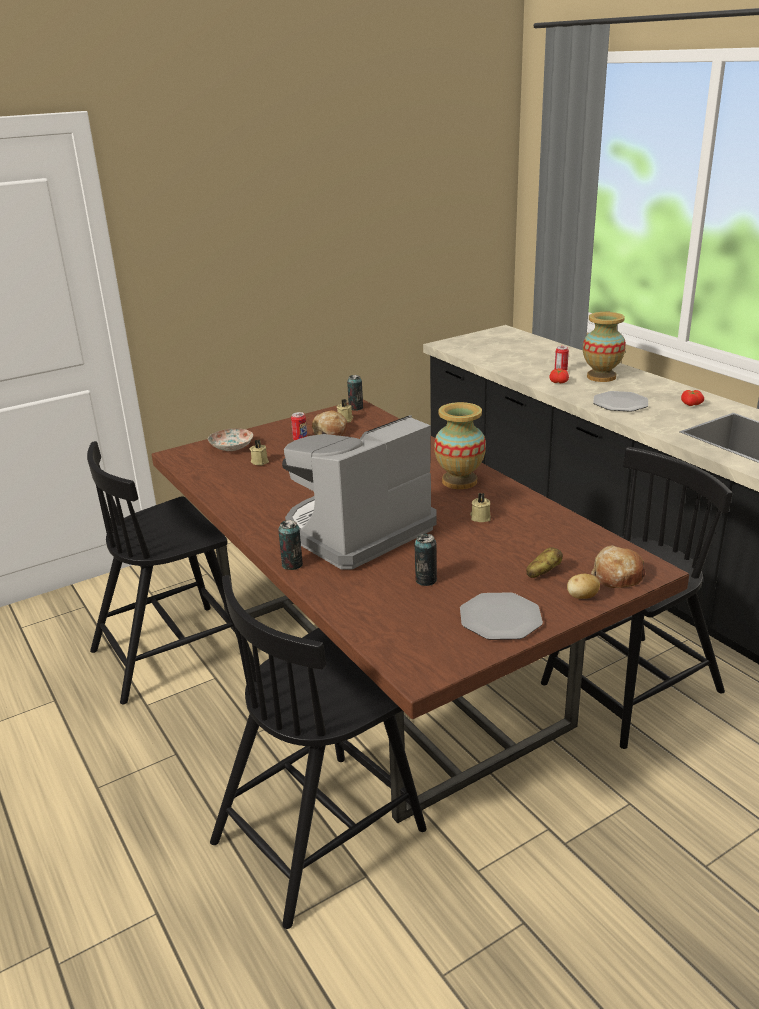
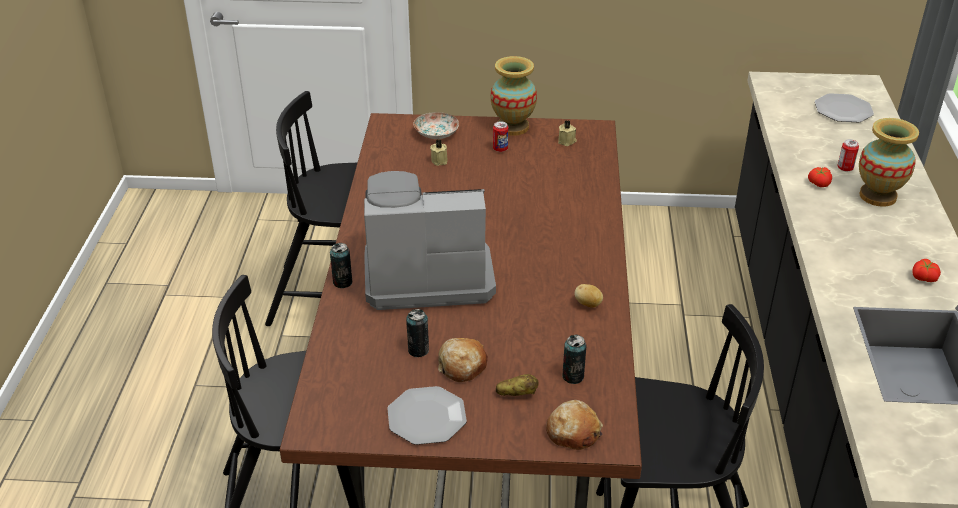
camera: 35 degrees right, 10 degrees up
bread [312,410,347,436] -> bread moved to [438,338,488,382]
can [347,375,363,411] -> can moved to [562,335,586,384]
vase [434,402,486,489] -> vase moved to [491,56,537,136]
beige candle [470,493,491,522] -> none
potato [567,574,600,599] -> potato moved to [574,284,603,308]
plate [593,391,648,412] -> plate moved to [815,93,874,122]

